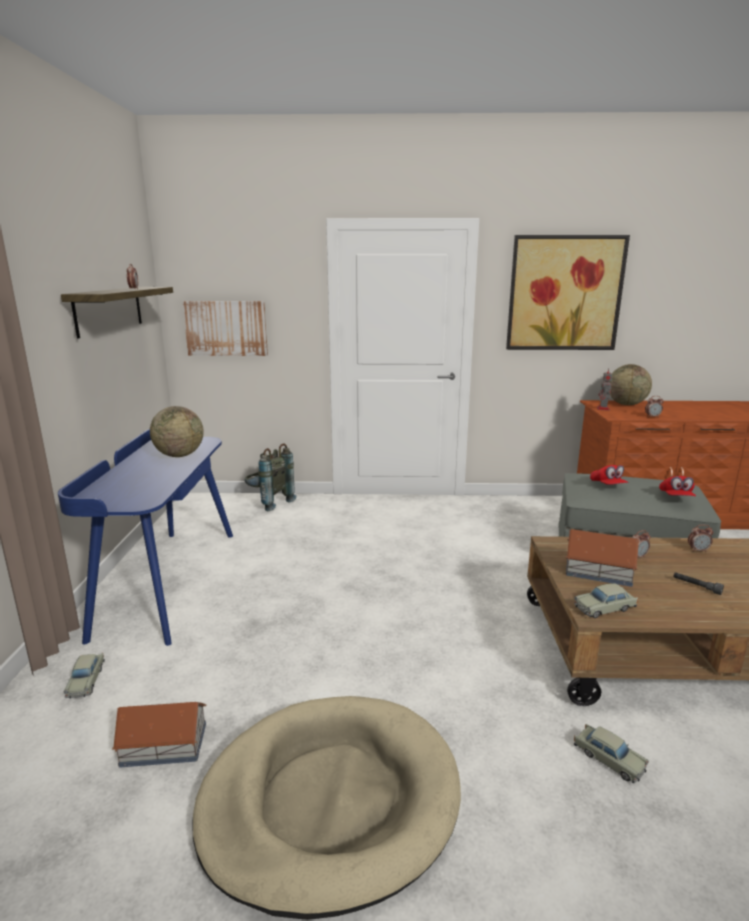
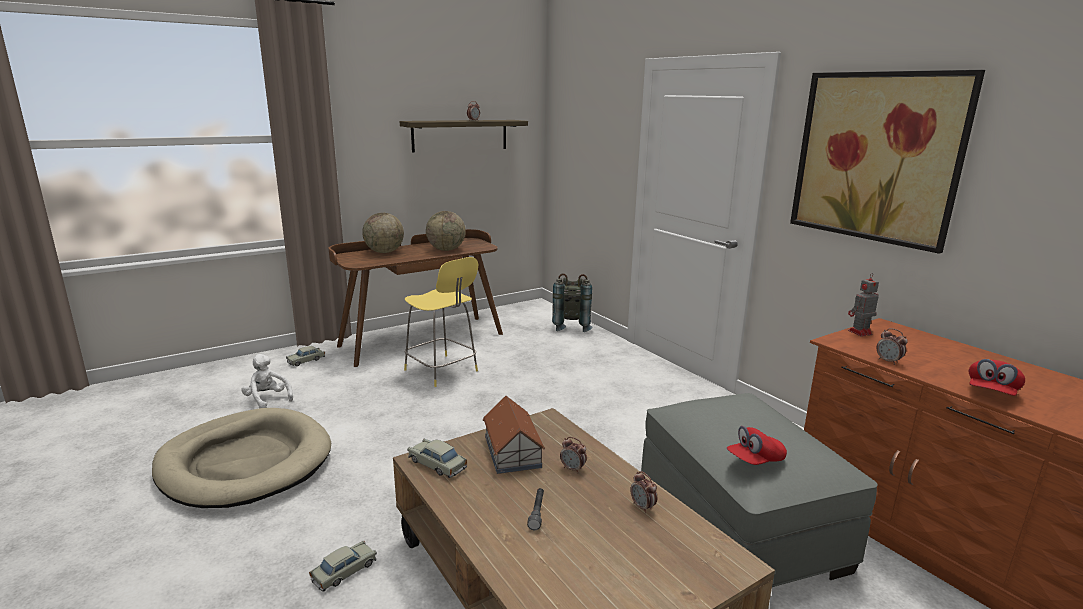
camera: 55 degrees right, 0 degrees up
blue desk [58,429,233,646] -> brown desk [328,229,503,367]
toy house [112,702,207,768] -> white plush toy [241,354,293,408]
picture [182,301,268,356] -> none
beige toy car [574,724,649,783] -> beige toy car turned 150 degrees counterclockwise [309,540,377,591]
red cap [590,465,629,485] -> red cap moved to [969,359,1025,396]
globe [609,364,652,405] -> globe moved to [362,213,404,253]
none -> yellow stool [404,257,478,387]

